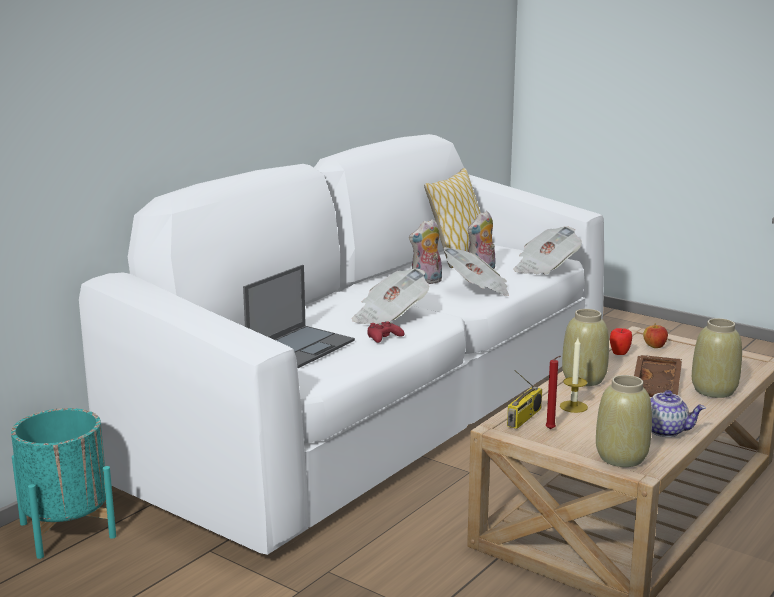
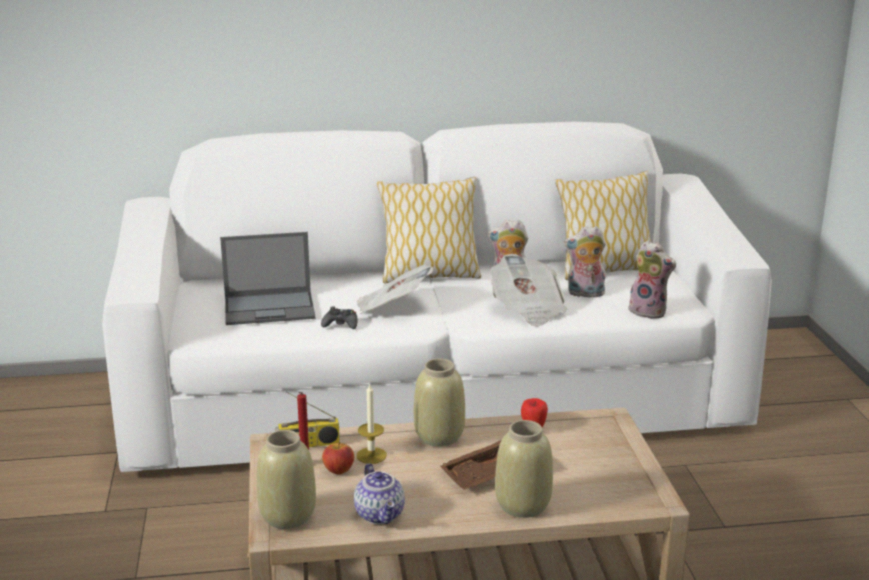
camera: 45 degrees right, 5 degrees up
turquoise planter [11,408,116,559] -> none
red game controller [367,321,404,343] -> black game controller [321,307,358,329]
newspaper [513,226,582,275] -> plush toy [628,240,676,319]
apple [643,323,668,348] -> apple moved to [322,442,354,475]
none -> pillow [377,177,481,284]

